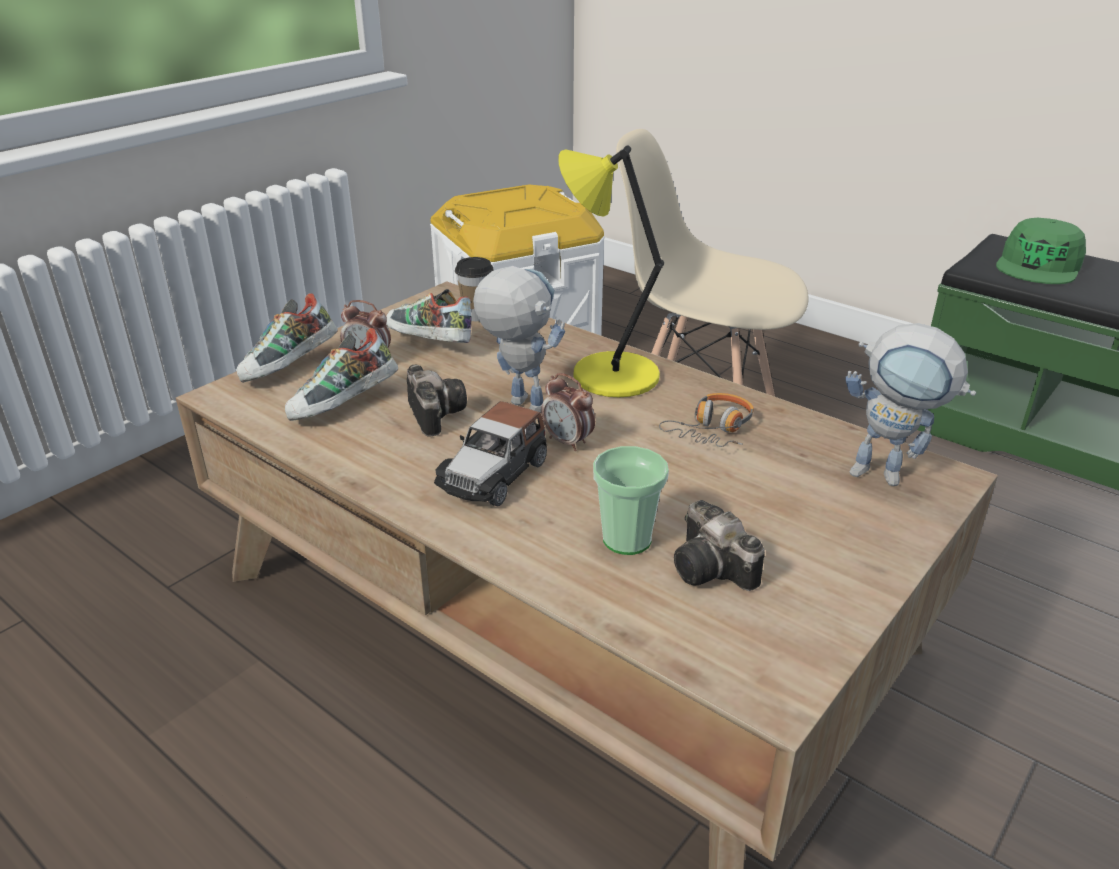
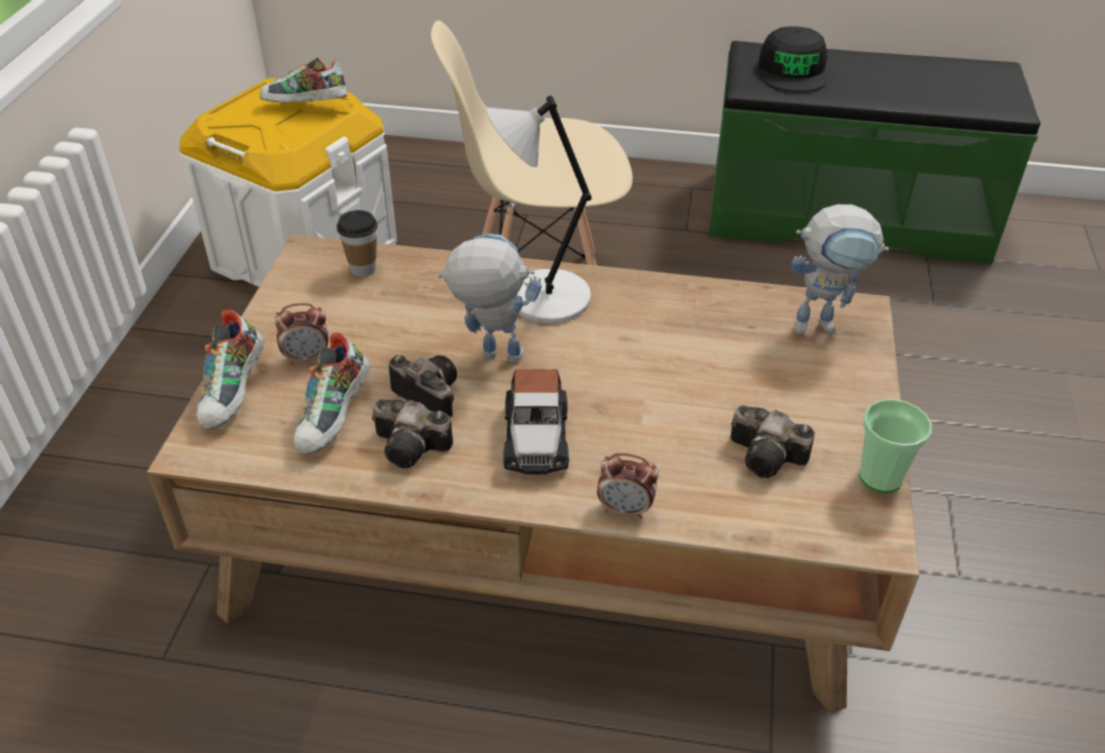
camera: 30 degrees left, 10 degrees up
shoe [386,289,472,343] -> shoe moved to [260,57,347,103]
alarm clock [541,373,595,451] -> alarm clock moved to [597,453,659,519]
yellow table lamp [559,146,664,397] -> grey table lamp [487,96,592,323]
cup [593,446,669,555] -> cup moved to [859,399,932,493]
headphones [659,393,754,447] -> none
green cap [996,218,1086,284] -> black cap [759,26,827,92]
none -> camera [372,399,453,468]

